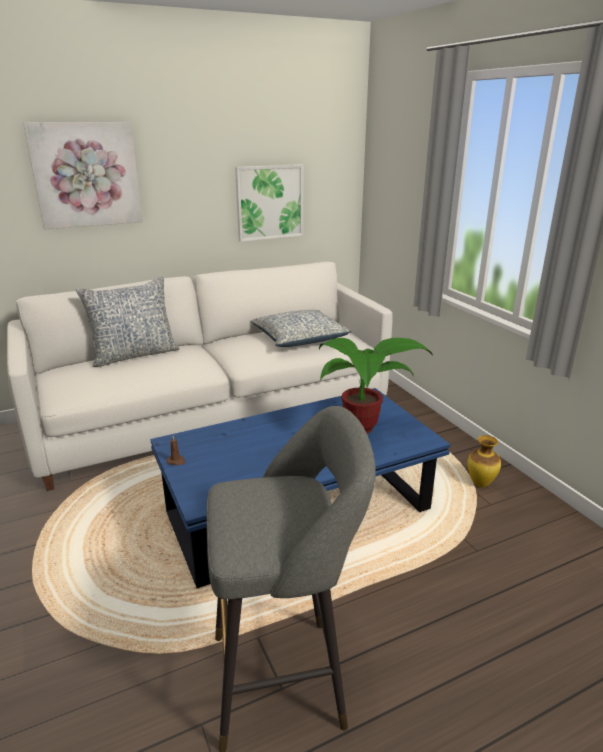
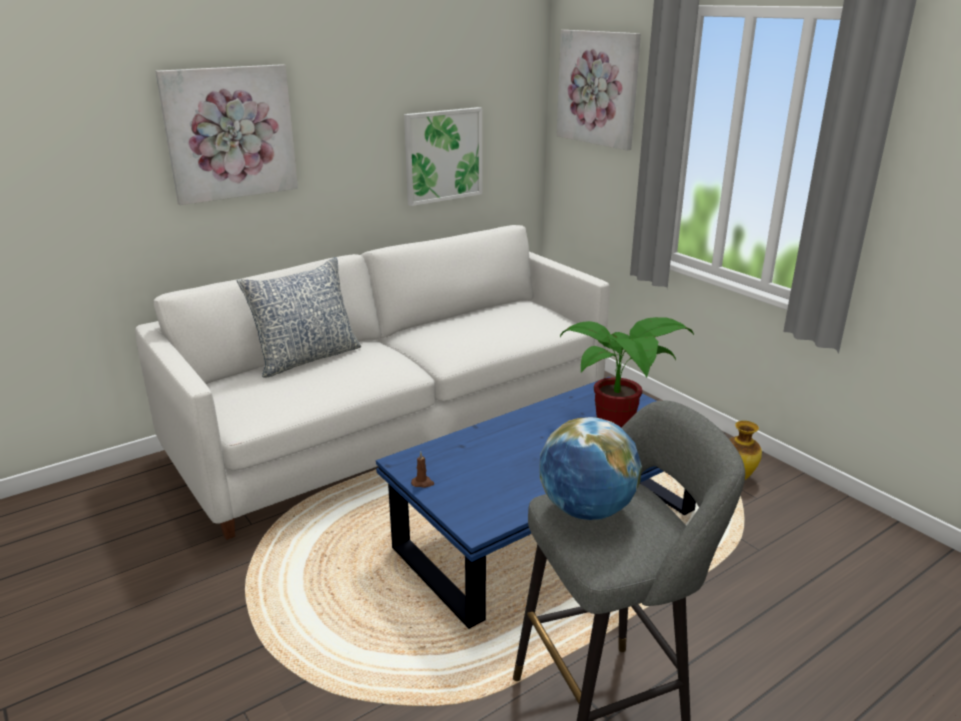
camera: 10 degrees left, 0 degrees up
pillow [250,310,352,347] -> none
none -> globe [539,417,642,520]
none -> picture [556,30,641,150]

